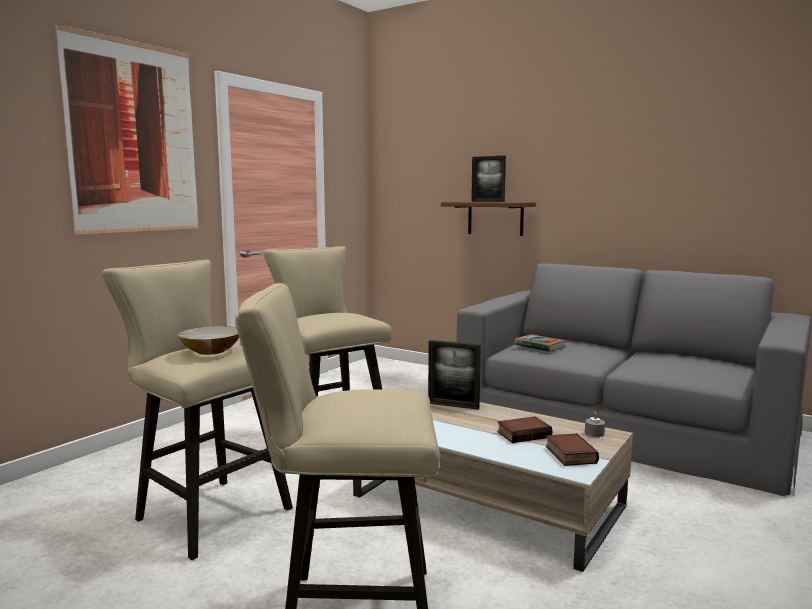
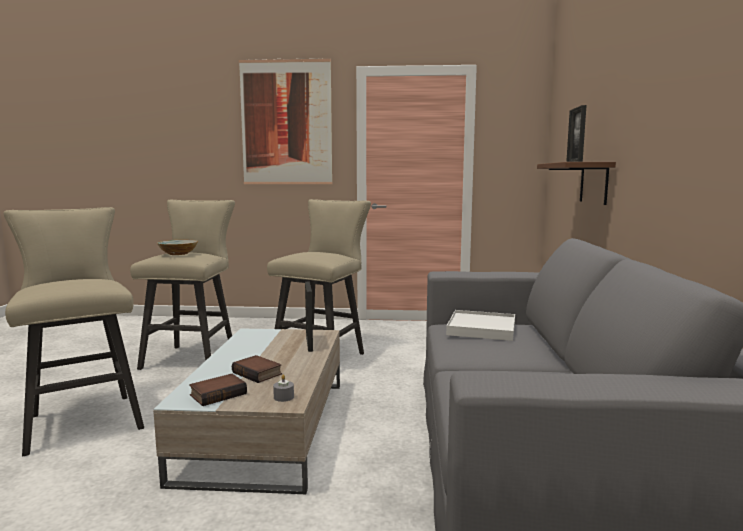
camera: 60 degrees right, 0 degrees up
book [514,334,567,352] -> white tray [446,310,515,341]

